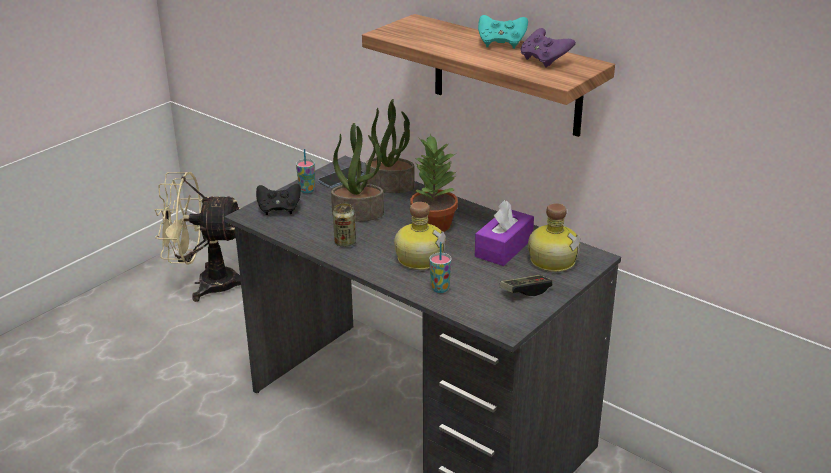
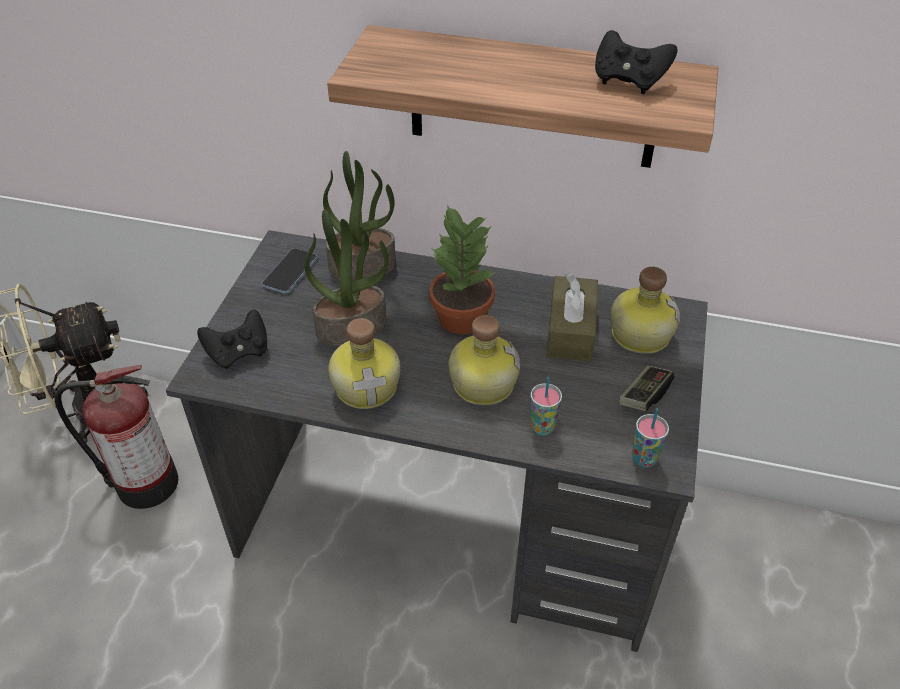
camera: 25 degrees left, 15 degrees up
cup [296,149,315,193] -> cup moved to [632,408,669,468]
can [333,203,356,247] -> bottle [328,318,400,409]
purple tissue box [475,200,534,266] -> brown tissue box [546,273,598,362]
turquoise game controller [478,15,528,49] -> none
purple game controller [520,28,576,68] -> black game controller [595,30,677,94]
none -> fire extinguisher [54,365,178,509]

